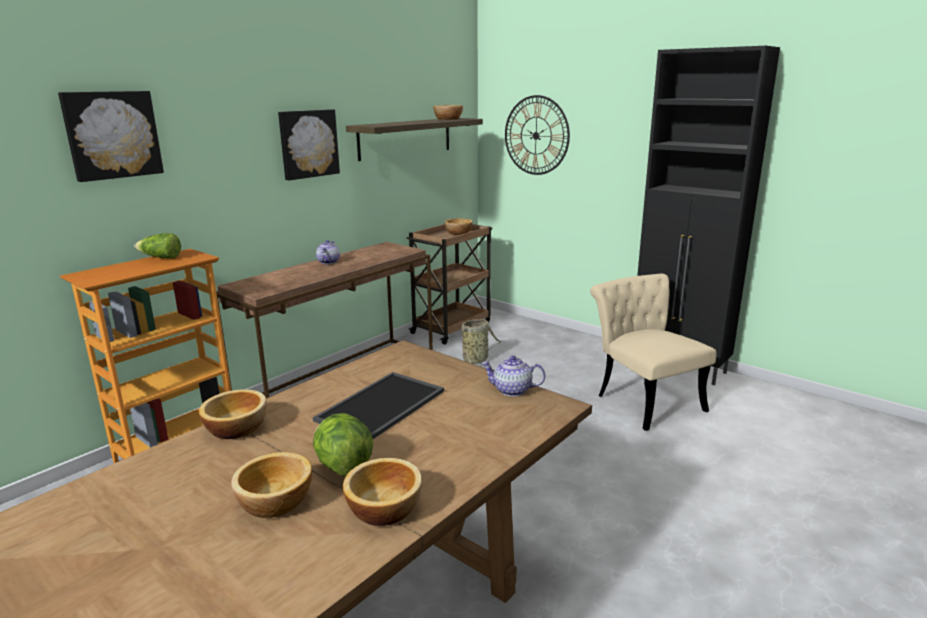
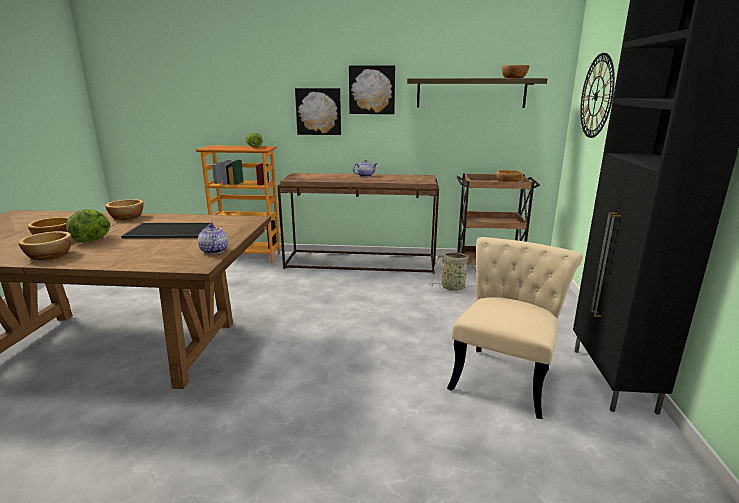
camera: 55 degrees right, 0 degrees up
picture [58,91,164,182] -> picture moved to [295,88,341,135]

